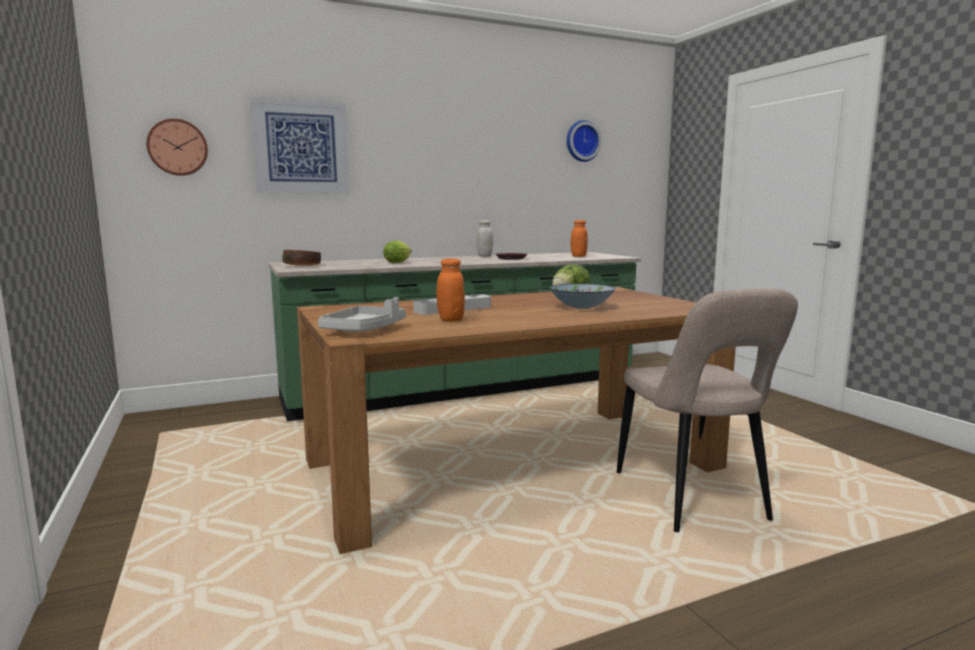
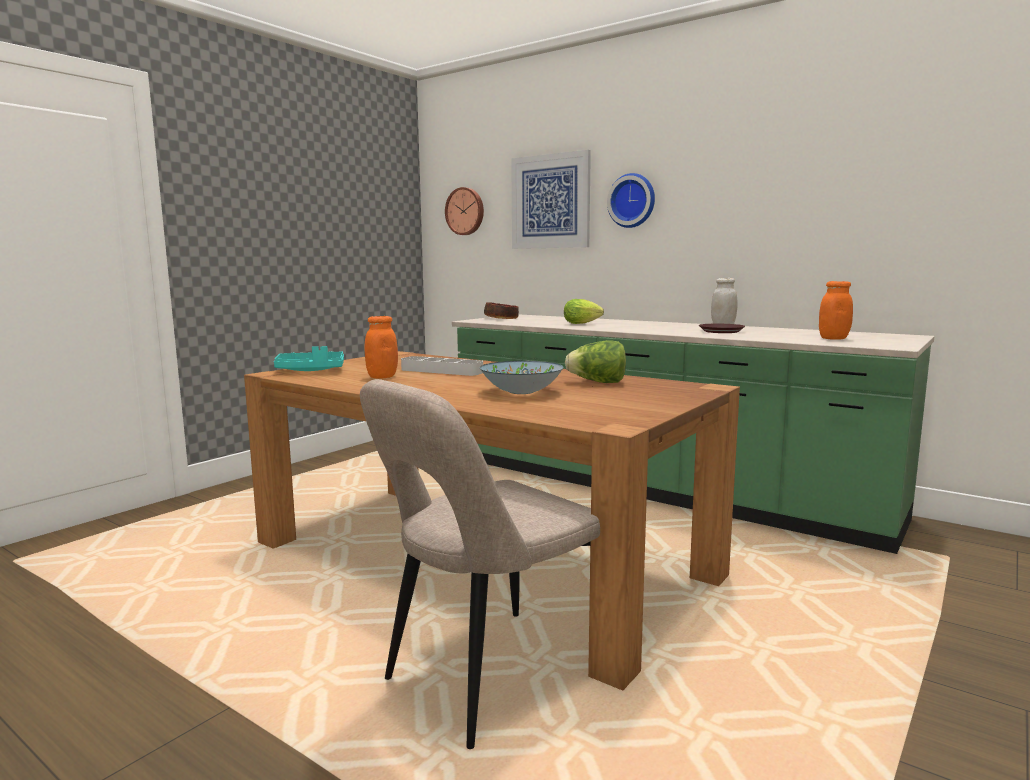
camera: 60 degrees right, 0 degrees up
grey tray [318,297,406,332] -> turquoise tray [274,346,344,371]
wall clock [567,120,602,162] -> wall clock moved to [607,173,655,228]

